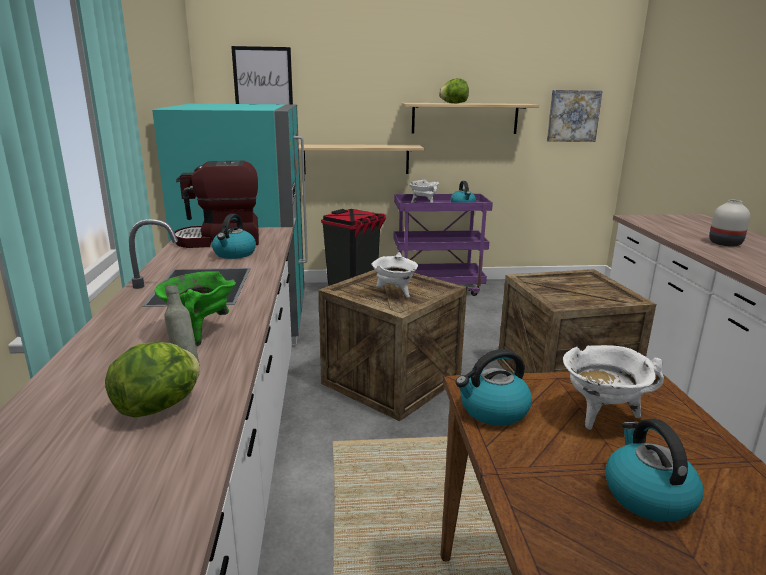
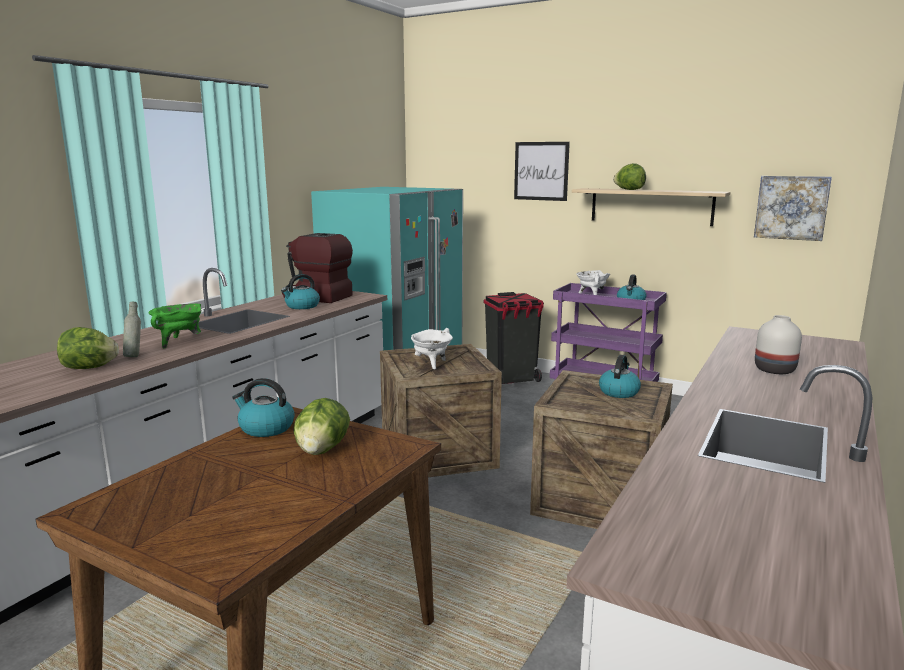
camera: 35 degrees right, 5 degrees down
picture [231,46,293,105] -> picture moved to [514,142,570,201]
shelf [299,144,424,174] -> none
white cooking pot [563,345,664,430] -> lettuce [294,398,350,455]
kettle [605,419,703,522] -> kettle moved to [599,355,641,398]

